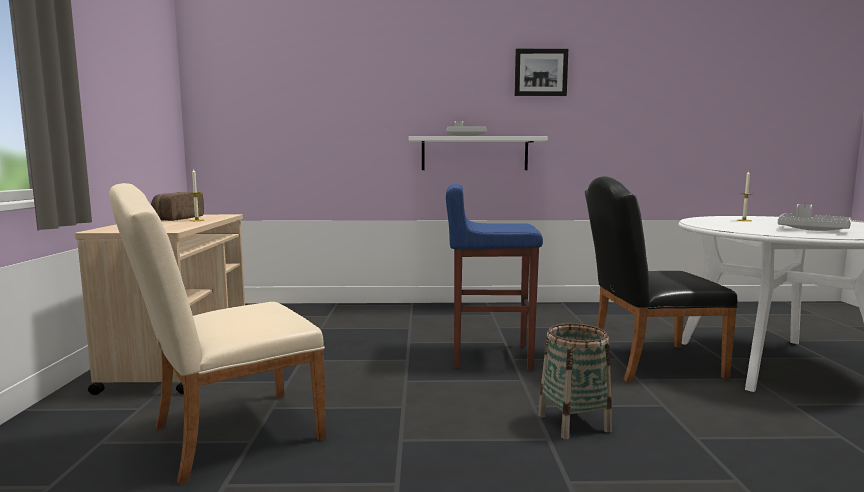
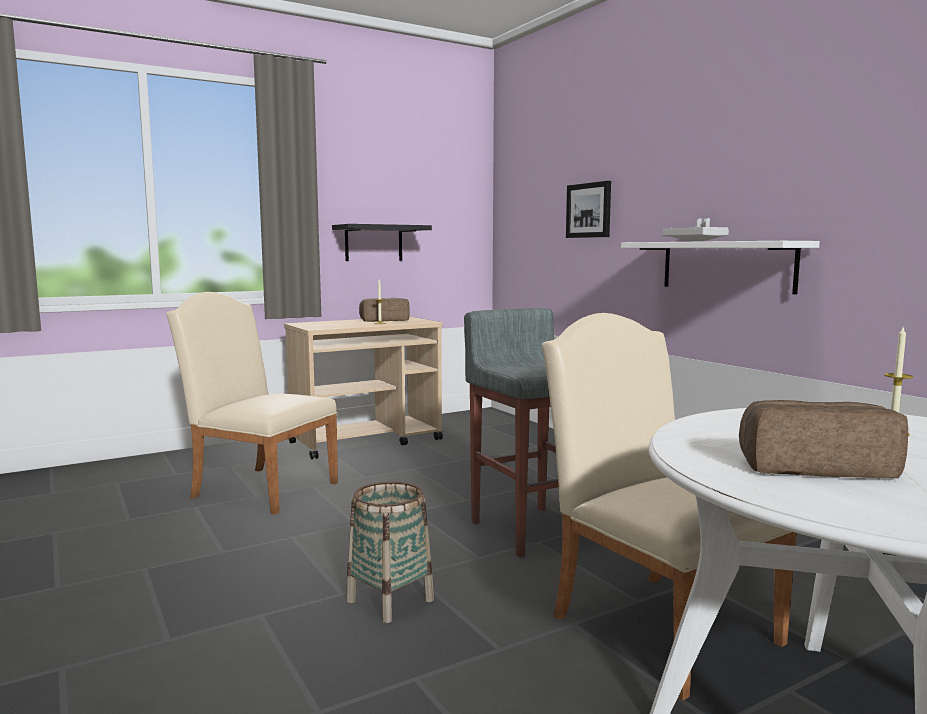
camera: 60 degrees right, 0 degrees up
blue stool [446,184,543,370] -> grey stool [464,308,591,558]
picture [514,49,568,96] -> picture moved to [566,181,611,238]
black chair [585,176,738,382] -> beige chair [542,313,796,701]
grey tray [778,204,851,231] -> bread [739,400,908,478]
none -> black shelf [332,224,432,261]

